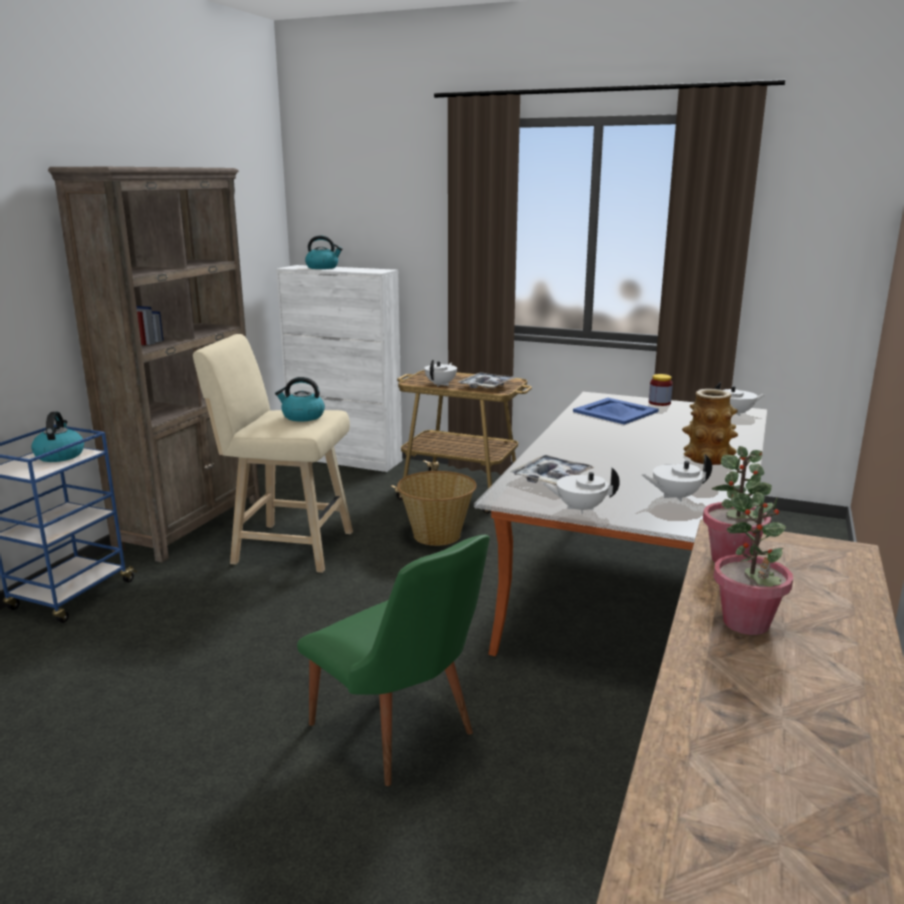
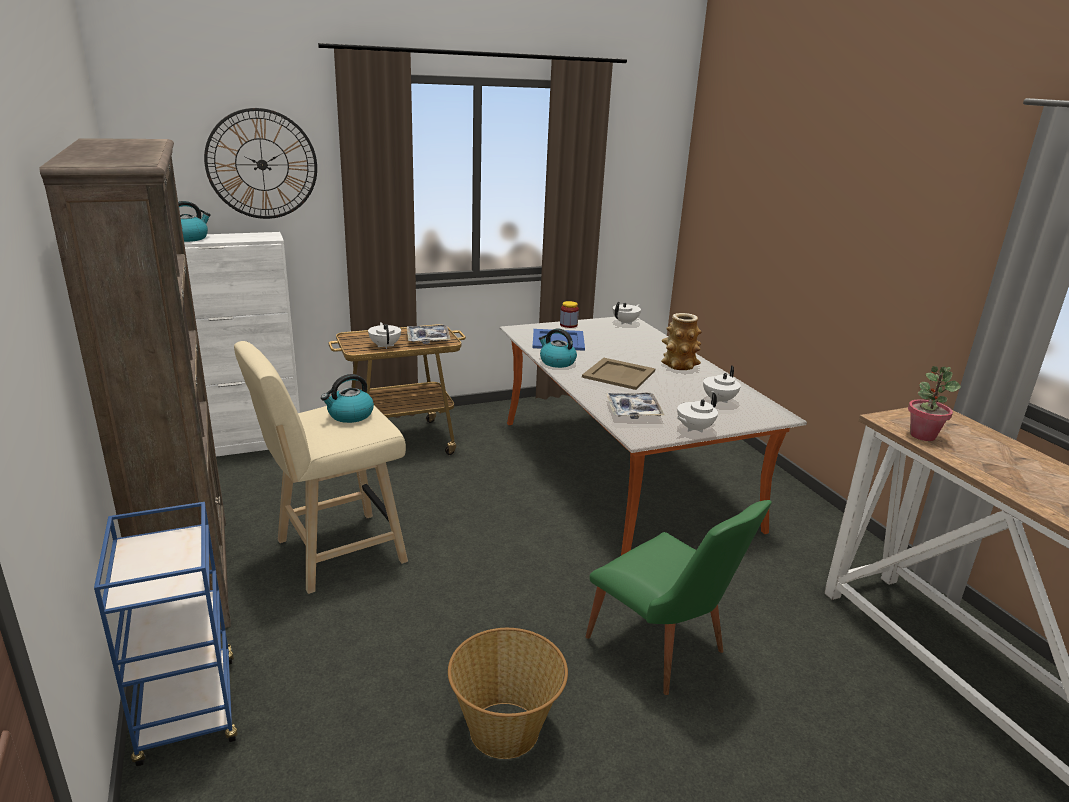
camera: 45 degrees left, 5 degrees up
kettle [31,412,84,462] -> kettle moved to [539,328,577,368]
green chair [297,535,490,786] -> green chair turned 45 degrees clockwise [586,500,772,695]
basket [397,471,477,546] -> basket moved to [448,628,568,759]
potted plant [713,492,793,635] -> none
none -> wall clock [204,108,317,219]
none -> beige tray [582,358,655,390]

